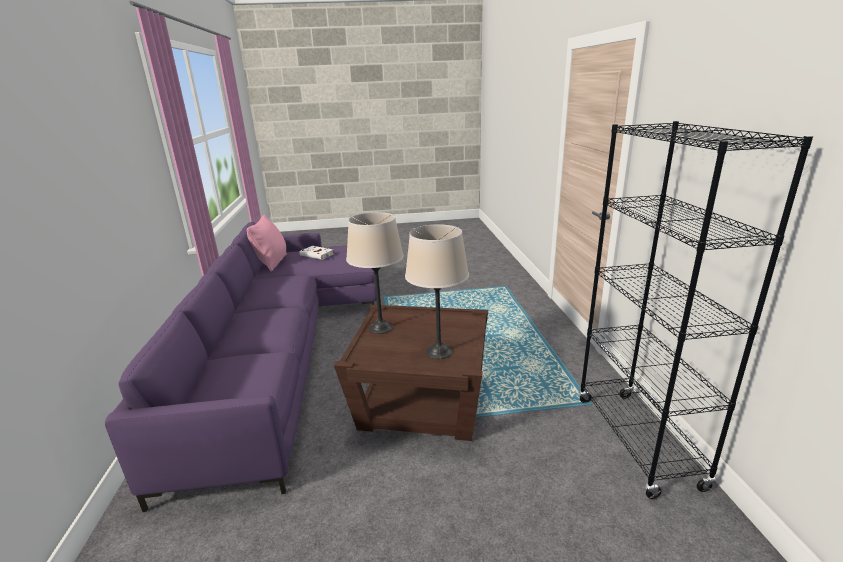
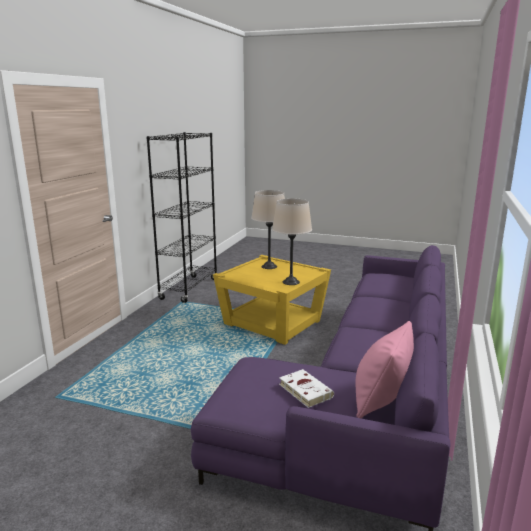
camera: 155 degrees left, 5 degrees down
brown side table [334,305,488,441] -> yellow side table [213,255,331,345]

